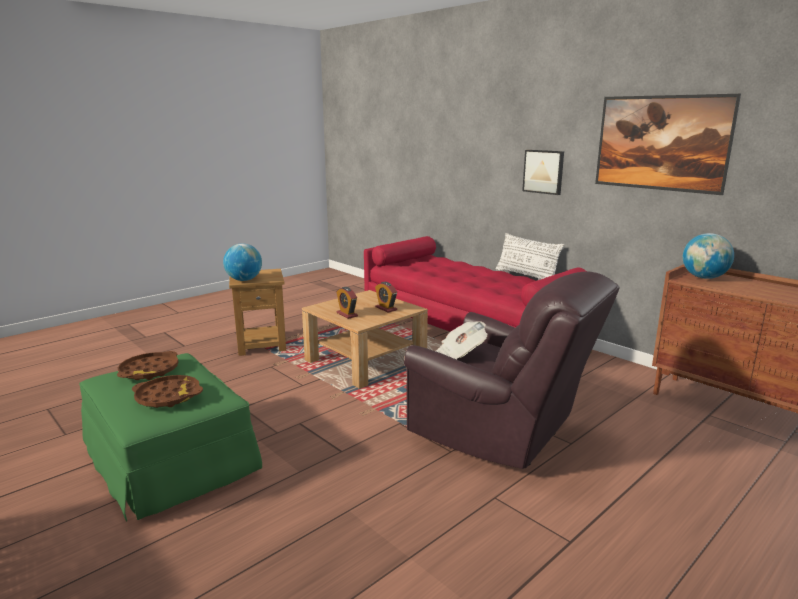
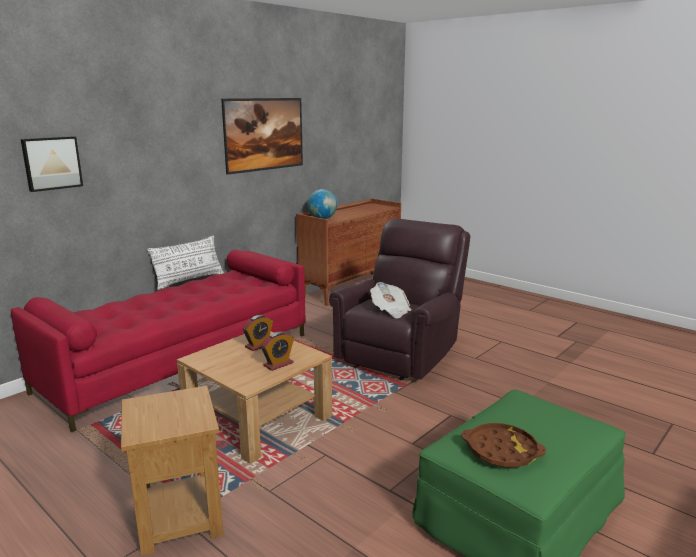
camera: 95 degrees left, 0 degrees up
brown tray [132,375,203,408] -> none
globe [223,243,262,281] -> none
picture [522,150,564,195] -> picture moved to [21,136,83,192]

